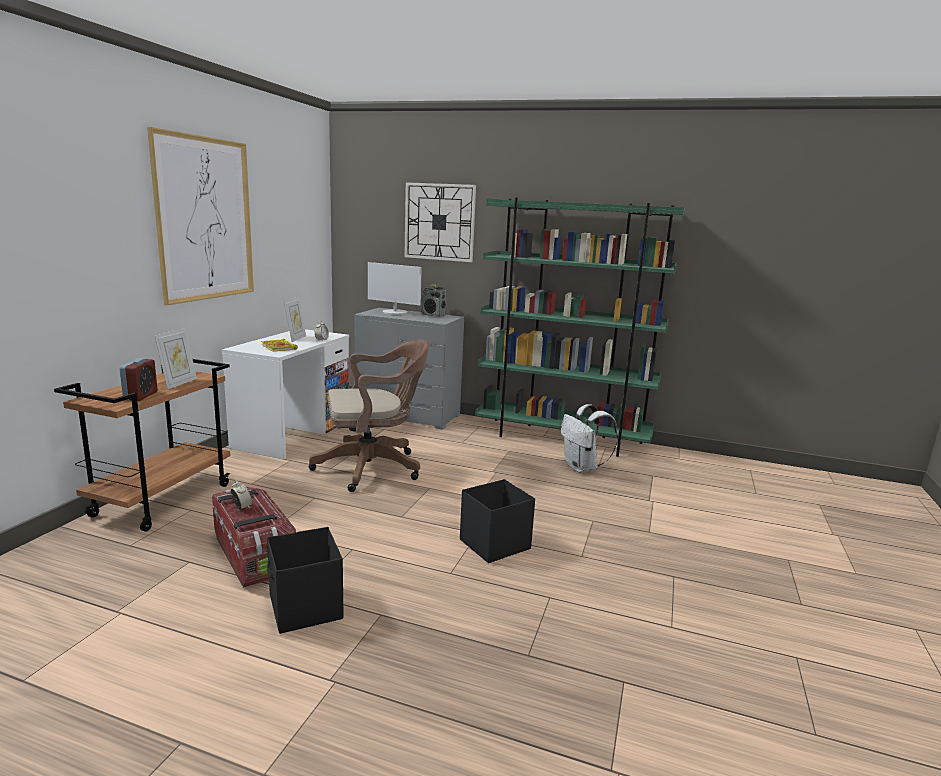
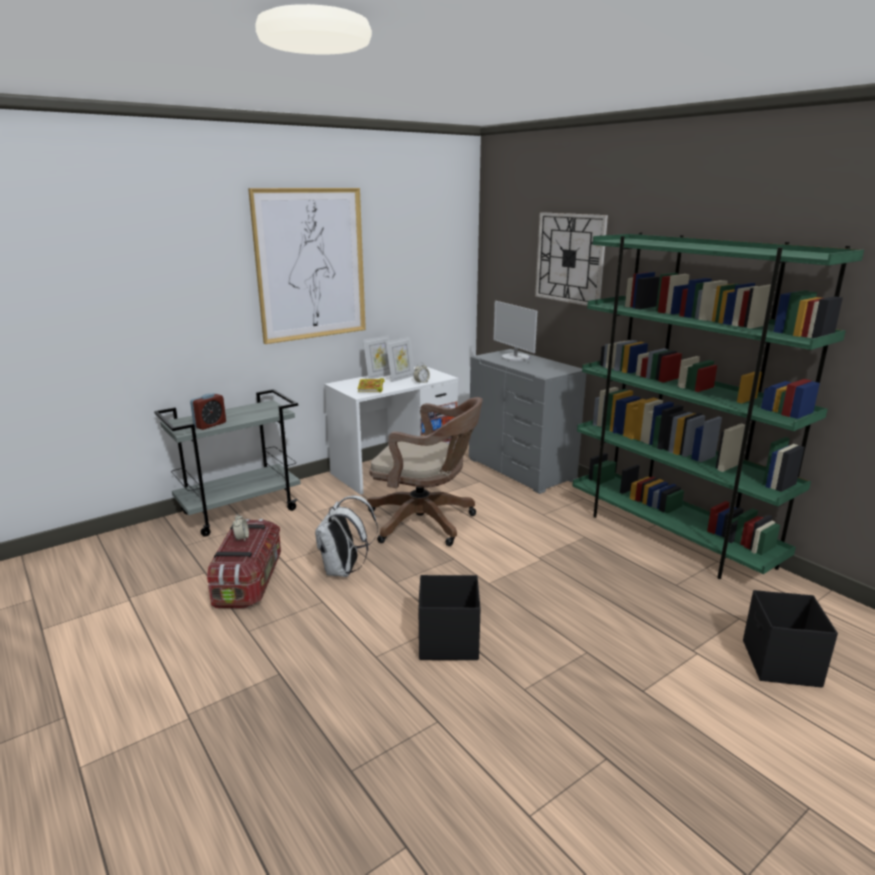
camera: 35 degrees right, 5 degrees up
brown cart [54,359,230,532] -> grey cart [154,389,301,537]
picture frame [154,328,197,390] -> picture frame moved to [363,335,390,379]
black storage box [267,527,344,634] -> black storage box moved to [743,590,838,688]
radio [421,284,446,317] -> none
white backpack [561,404,618,473] -> white backpack moved to [315,495,378,577]

